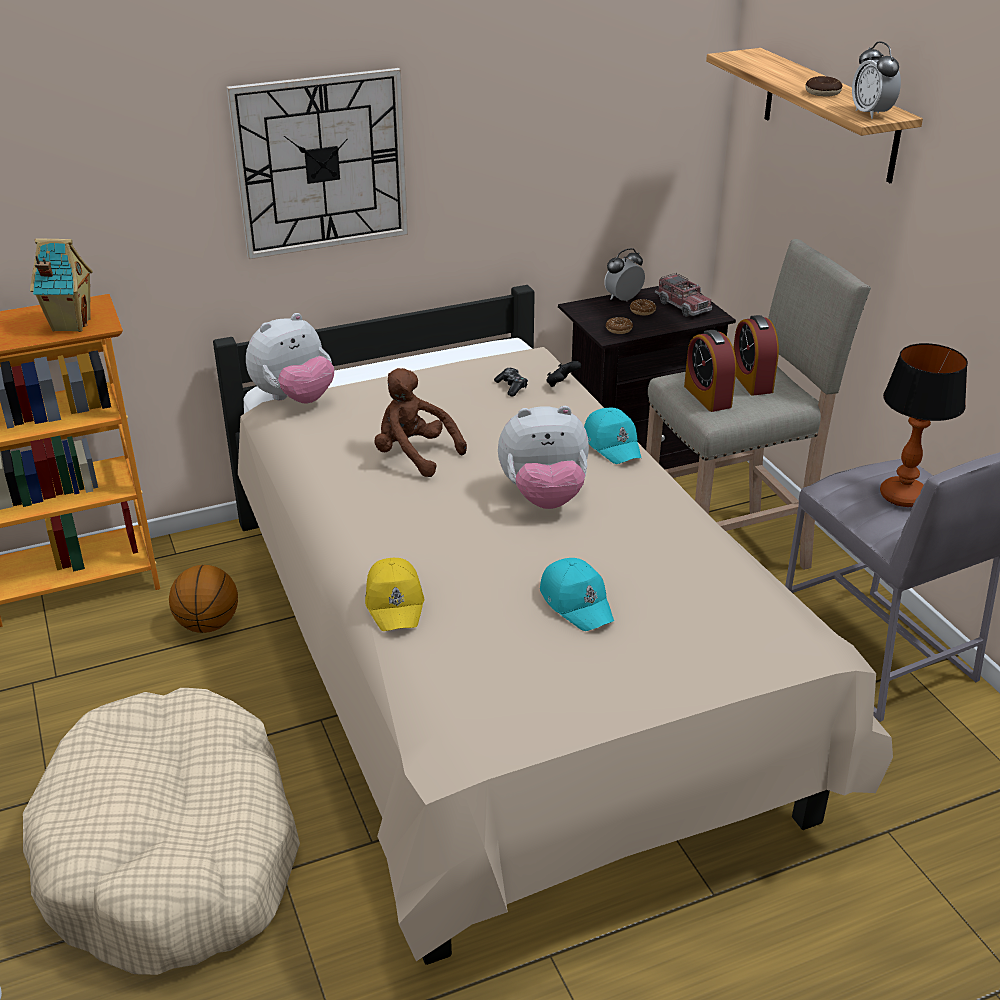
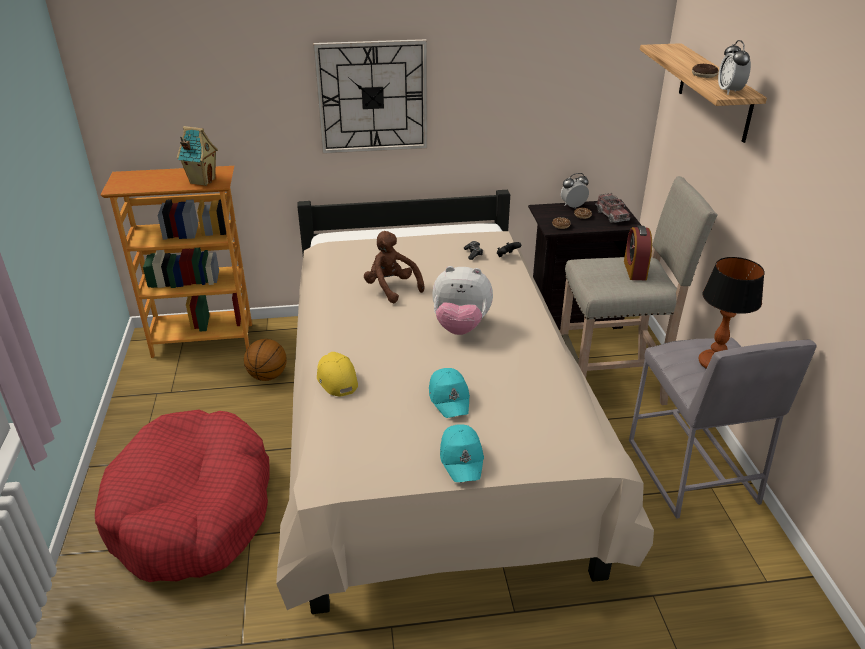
camera: 15 degrees right, 0 degrees up
beige dog bed [23,688,300,975] -> red dog bed [95,409,269,582]
plush toy [246,313,334,404] -> none
yellow cap [365,558,424,631] -> yellow cap turned 150 degrees clockwise [317,352,358,397]
turquoise cap [584,408,641,464] -> turquoise cap moved to [440,424,484,482]
alarm clock [684,330,736,412] -> none

